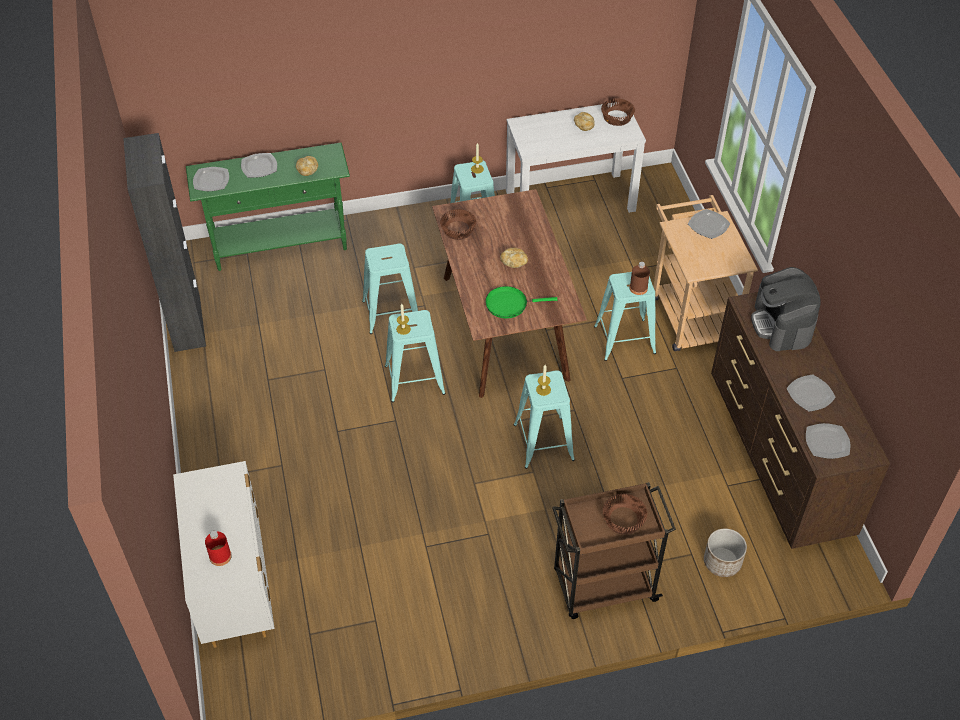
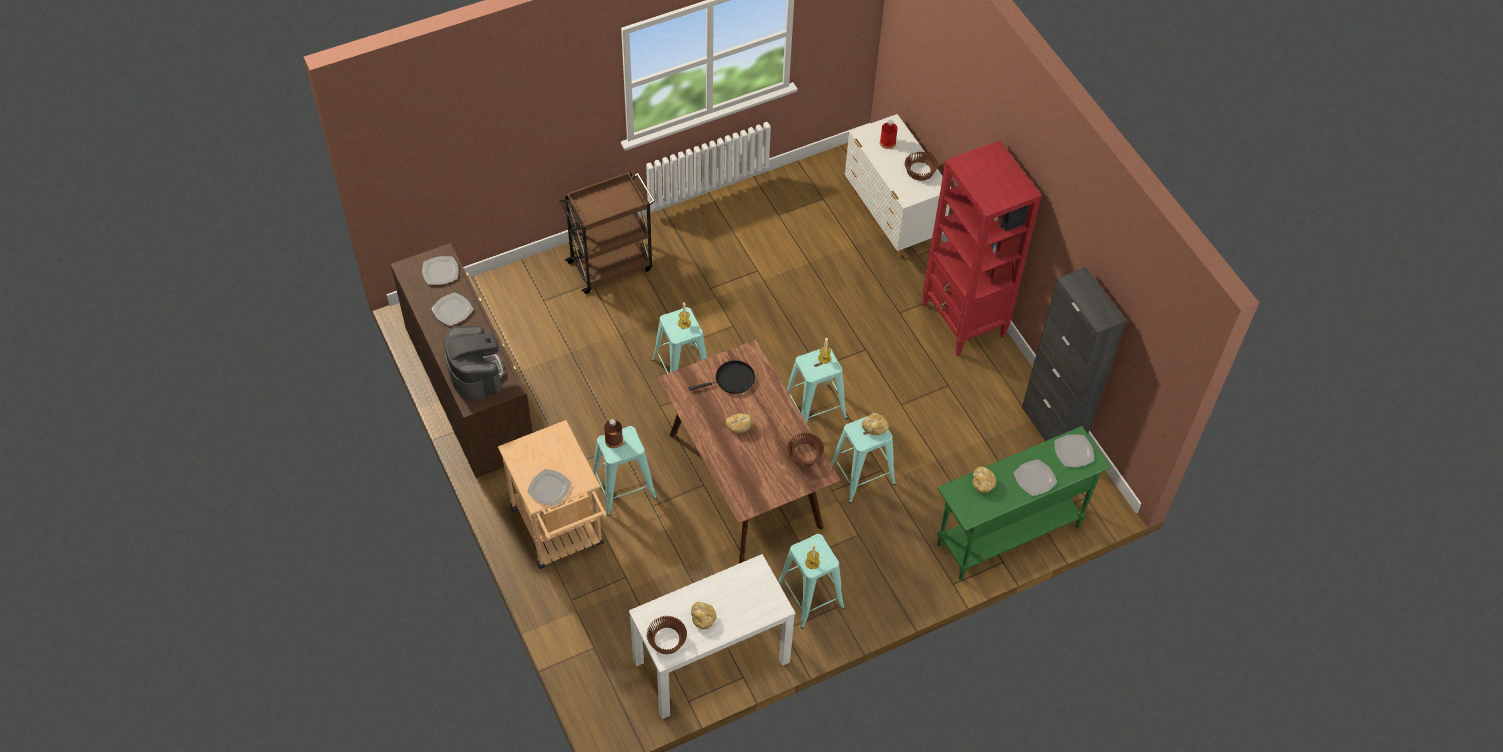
camera: 165 degrees right, 5 degrees up
green frying pan [485,286,557,318] -> black frying pan [688,360,755,394]
brown bowl [603,494,647,535] -> brown bowl moved to [905,152,938,181]
planter [704,528,747,577] -> none
none -> bread [862,414,889,435]
none -> red bookcase [922,140,1042,356]

